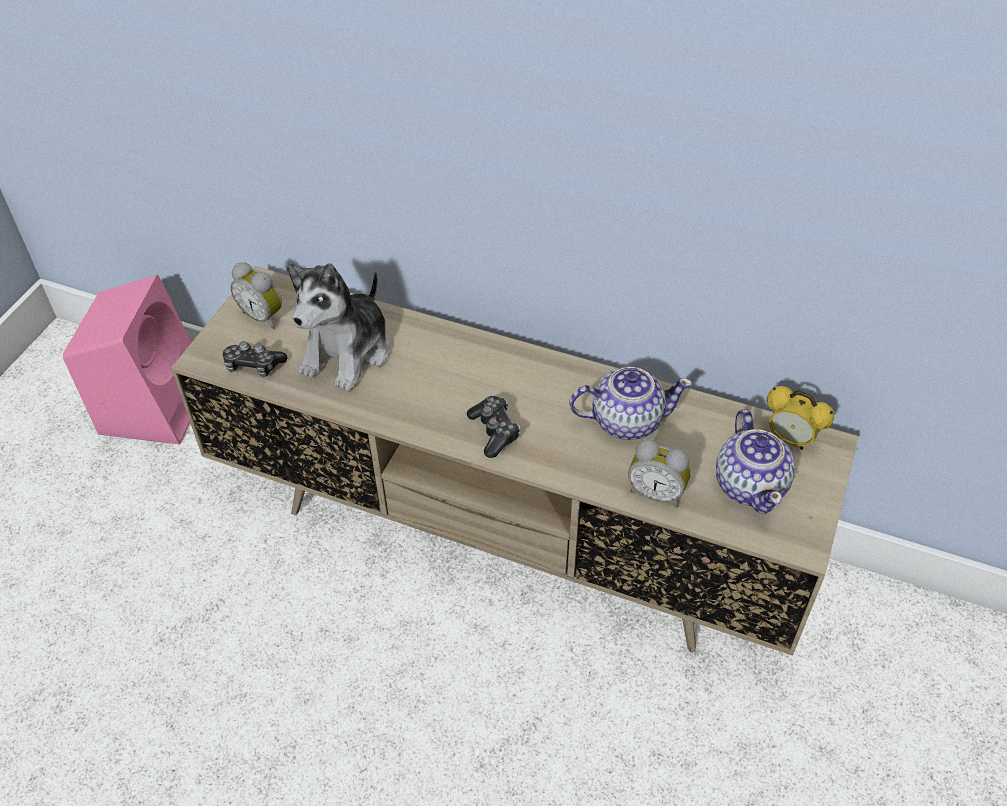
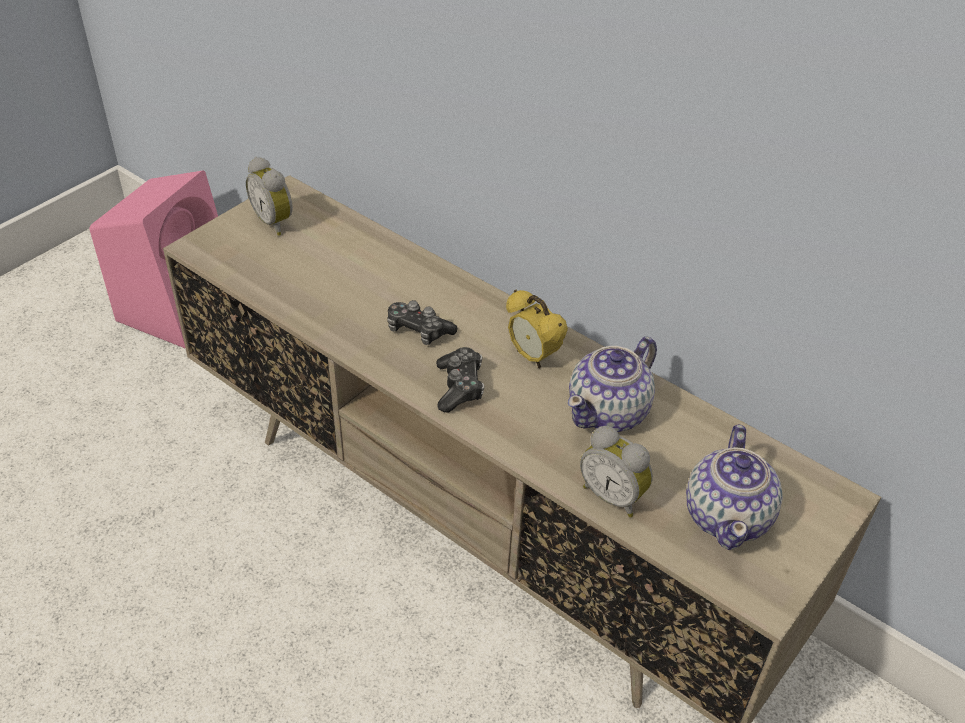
camera: 15 degrees right, 5 degrees down
game controller [223,341,287,377] -> game controller moved to [387,300,457,345]
plush toy [286,263,390,391] -> none
teapot [569,367,692,440] -> teapot turned 120 degrees clockwise [568,337,657,432]
alarm clock [767,386,834,450] -> alarm clock moved to [506,290,568,368]

